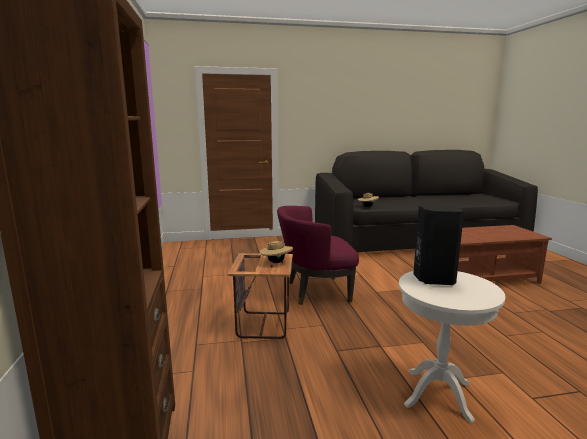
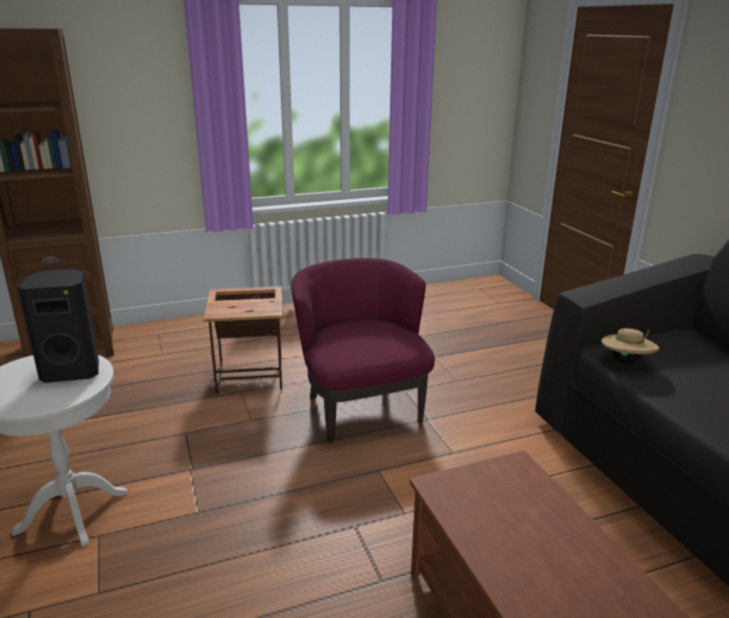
camera: 80 degrees right, 10 degrees up
beige hat [260,239,293,263] -> none

